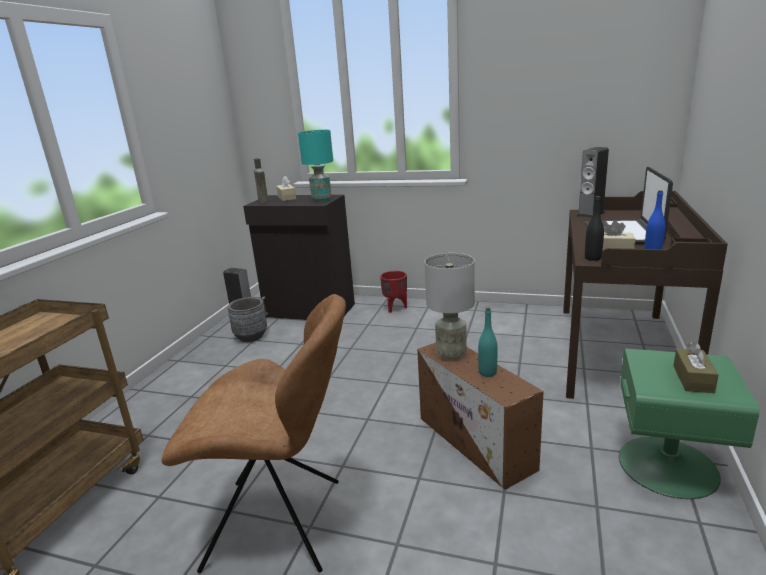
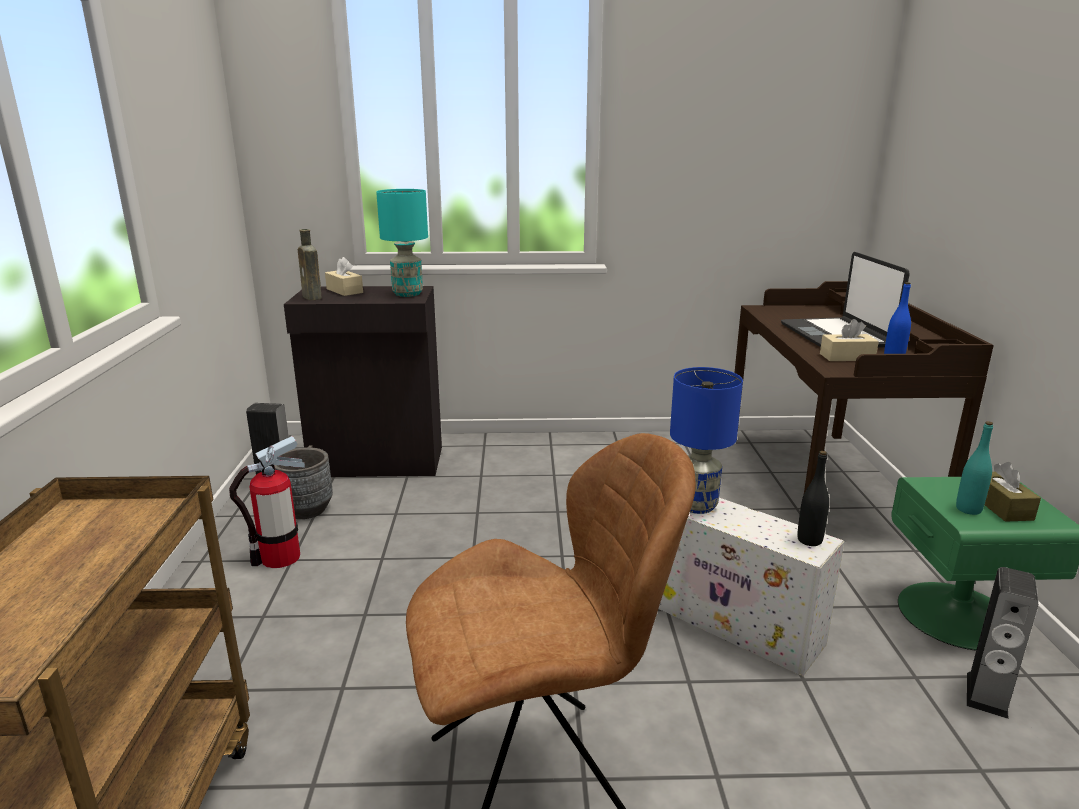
camera: 20 degrees left, 0 degrees up
red planter [380,271,407,313] -> none
brown storage box [417,342,544,490] -> white storage box [658,498,844,676]
grey table lamp [424,253,475,360] -> blue table lamp [670,367,743,514]
turquoise bottle [478,308,498,377] -> turquoise bottle moved to [956,421,993,515]
speaker [577,147,609,218] -> speaker moved to [967,567,1038,719]
black bottle [585,196,604,261] -> black bottle moved to [797,451,829,546]
none -> fire extinguisher [229,436,305,568]

